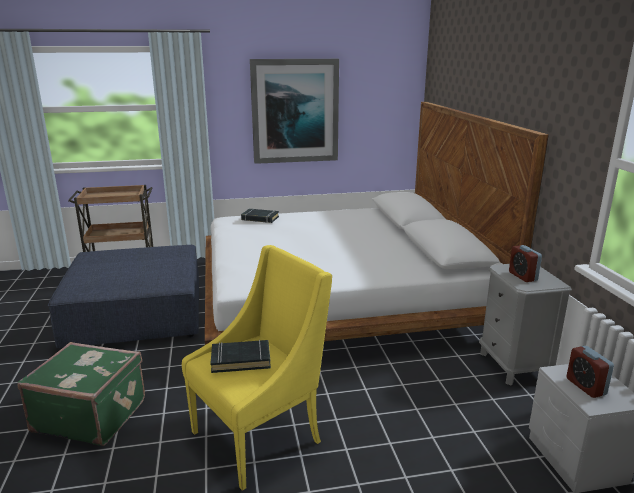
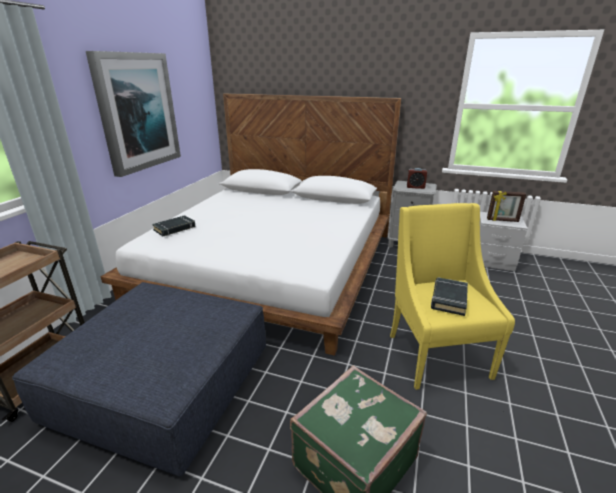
camera: 60 degrees left, 5 degrees up
alarm clock [567,346,614,398] -> picture frame [487,191,526,222]

